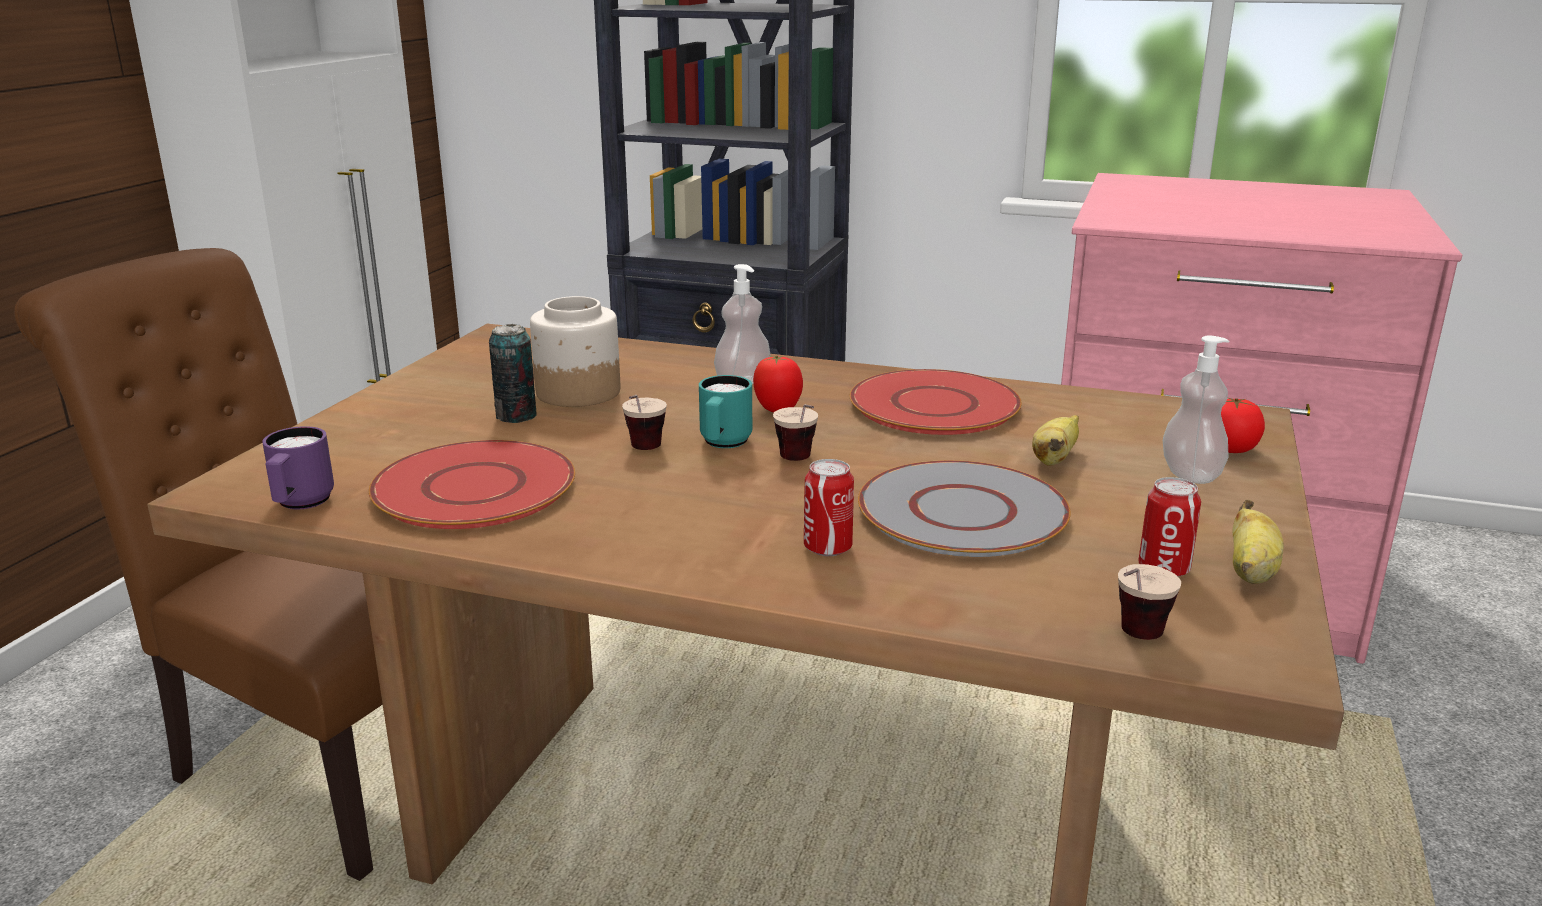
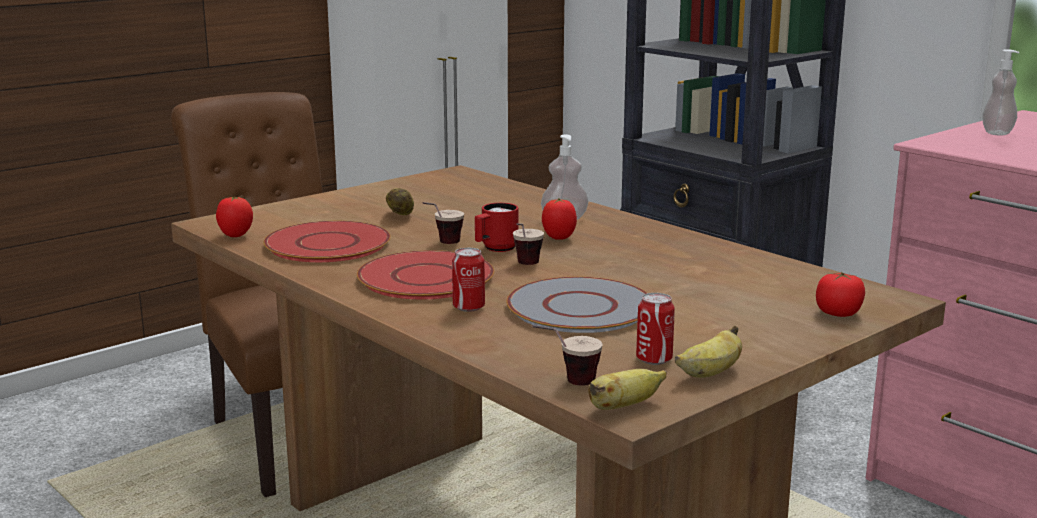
camera: 30 degrees right, 5 degrees down
purple mug [262,426,334,509] -> tomato [216,196,253,237]
can [489,324,537,423] -> potato [386,188,414,215]
jar [530,296,620,407] -> none
turquoise mug [699,375,752,448] -> red mug [475,203,518,252]
red plate [850,369,1022,435] -> red plate moved to [357,250,494,299]
banana [1032,415,1079,466] -> banana moved to [588,369,667,410]
soap dispenser [1163,335,1229,484] -> soap dispenser moved to [982,49,1020,136]

